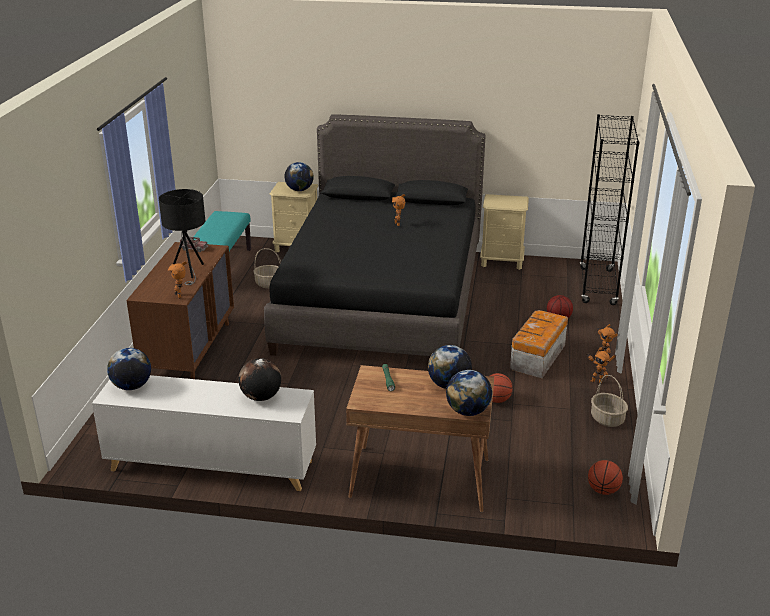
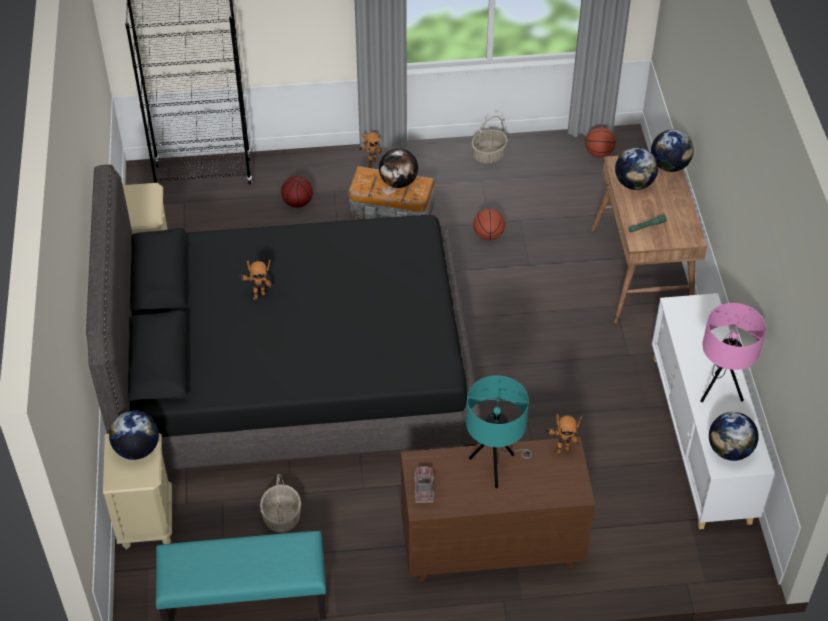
camera: 105 degrees left, 20 degrees up
black table lamp [159,189,205,285] -> turquoise table lamp [466,375,533,488]
globe [238,358,281,401] -> globe moved to [379,148,418,188]
toy robot [586,348,615,383] -> none
none -> pink table lamp [700,303,766,402]

